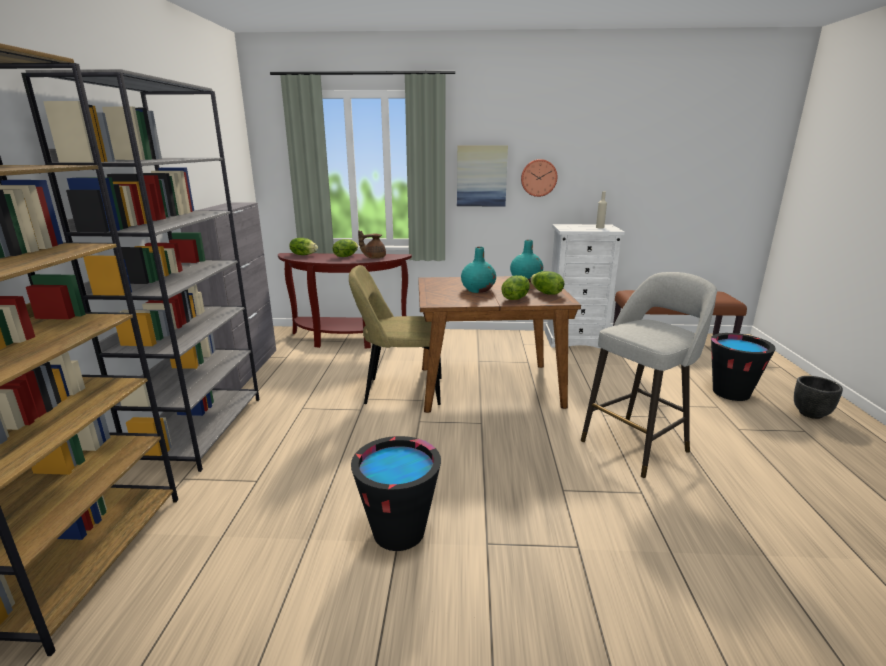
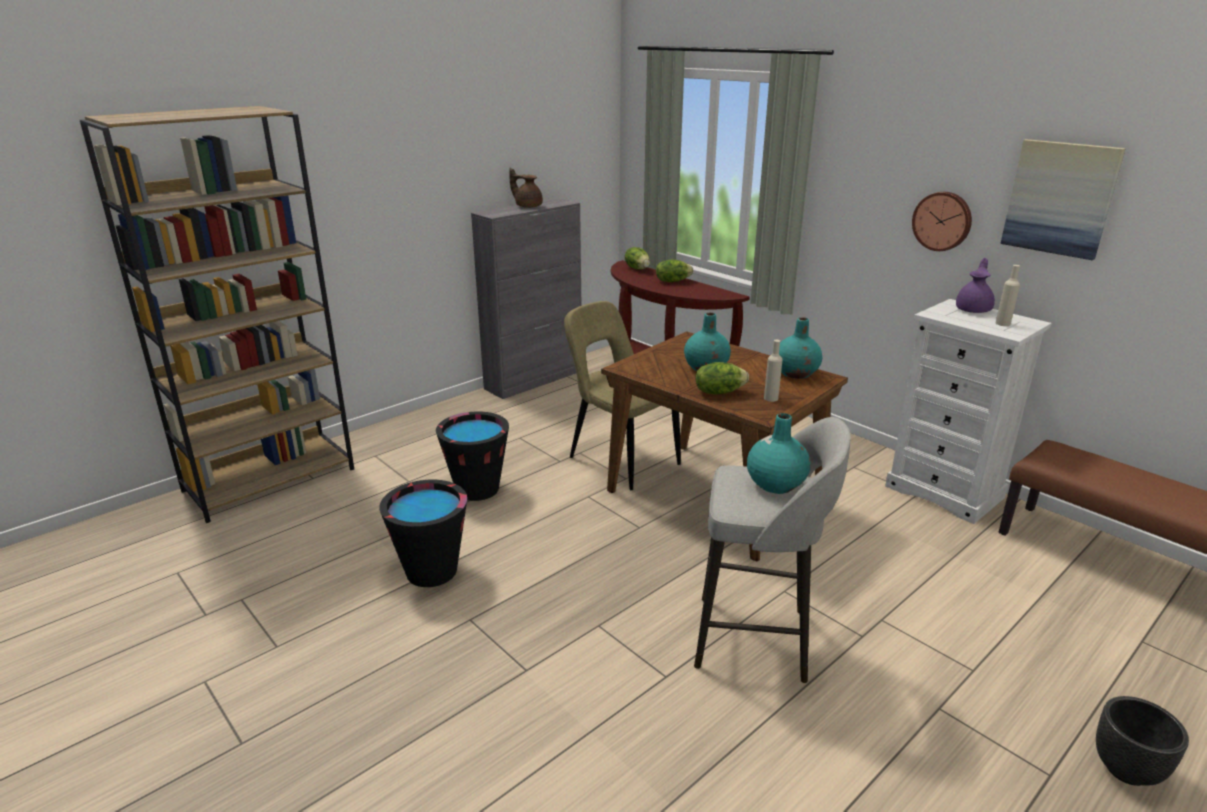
camera: 45 degrees right, 5 degrees up
grey bookcase [21,69,260,472] -> none
brown teapot [358,230,386,259] -> brown teapot moved to [509,168,543,208]
picture [457,146,508,206] -> picture moved to [1000,139,1126,260]
lettuce [530,271,565,295] -> beige bottle [764,340,783,402]
black bucket [711,333,776,401] -> black bucket moved to [436,411,509,501]
none -> turquoise vase [747,413,811,494]
none -> purple teapot [956,258,995,313]

